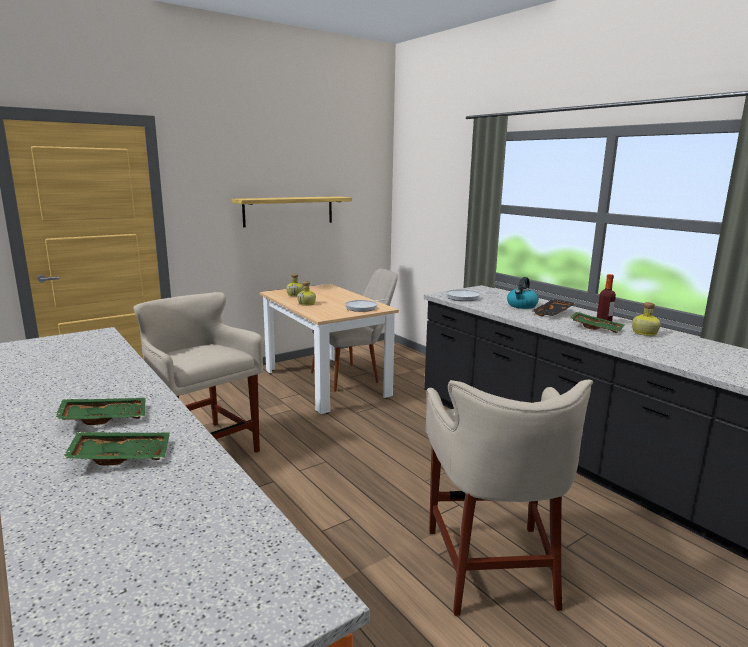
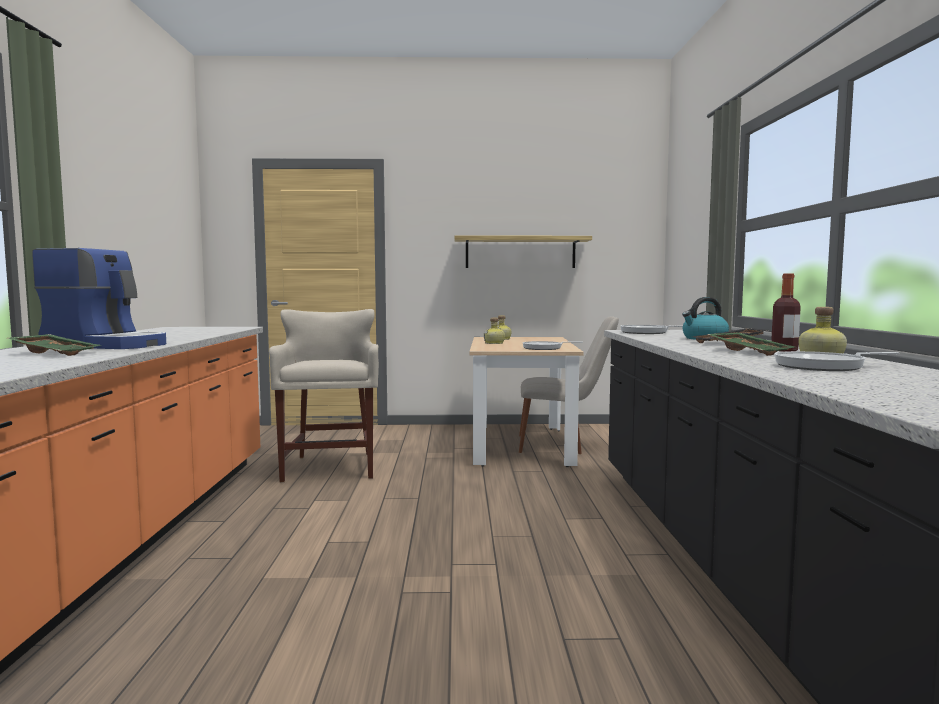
camera: 35 degrees right, 10 degrees down
green tray [55,398,145,425] -> coffee machine [32,248,166,349]
beige stool [426,380,593,616] -> none
none -> frying pan [774,351,899,371]

